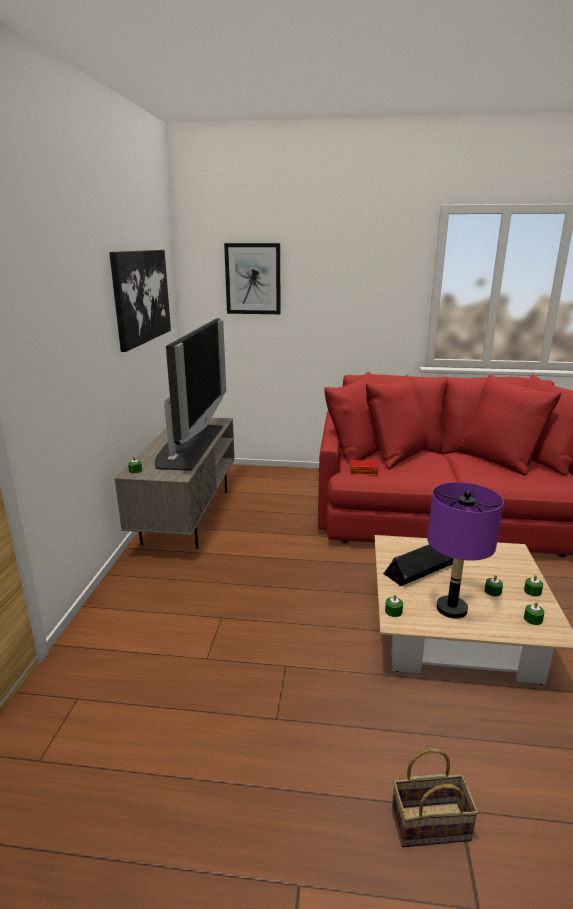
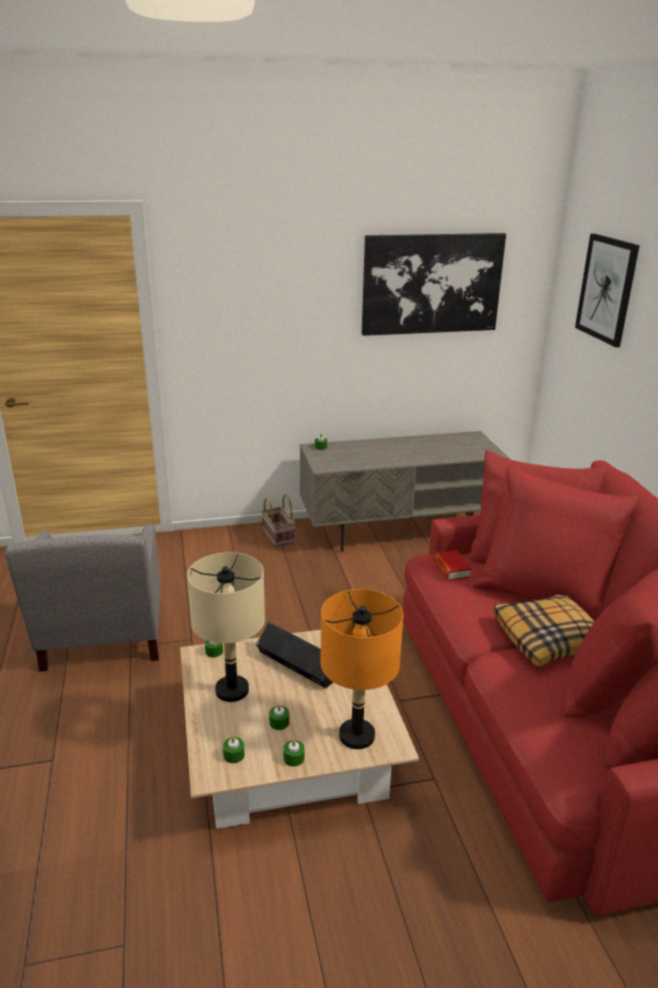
camera: 70 degrees right, 5 degrees up
television [155,318,226,471] -> none
basket [392,749,479,847] -> basket moved to [261,494,295,547]
purple table lamp [427,482,504,619] -> beige table lamp [187,552,265,702]
none -> grey armchair [5,524,161,672]
none -> orange table lamp [321,589,403,749]
none -> pillow [494,595,595,667]

